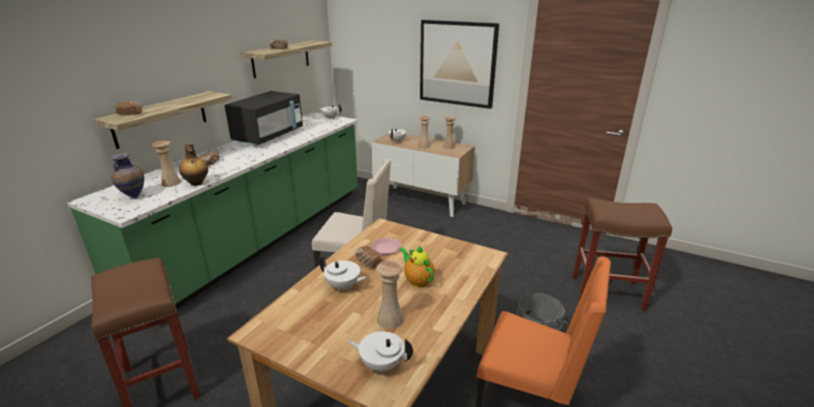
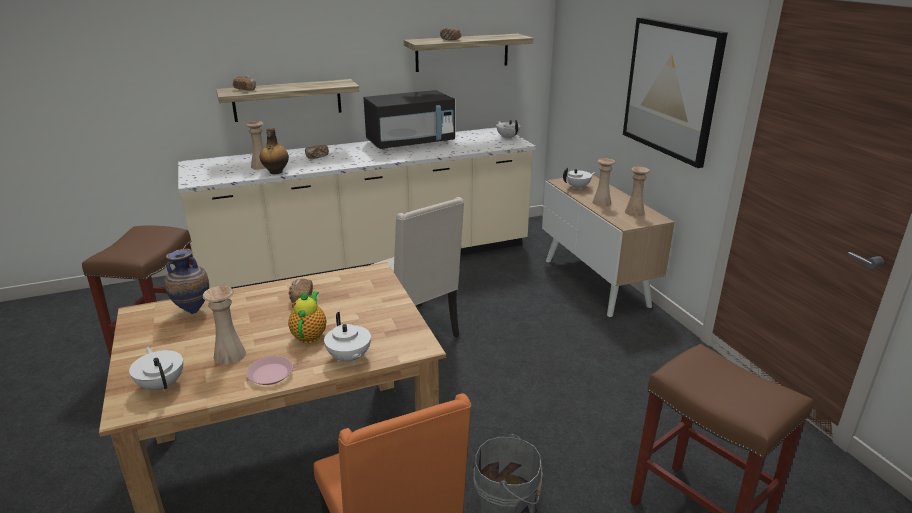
camera: 40 degrees right, 0 degrees up
green counter [67,112,358,309] -> beige counter [178,128,536,289]
vase [110,153,144,198] -> vase moved to [164,249,209,314]
white teapot [320,256,368,292] -> white teapot moved to [324,312,371,364]
pink plate [371,238,401,255] -> pink plate moved to [246,356,293,385]

